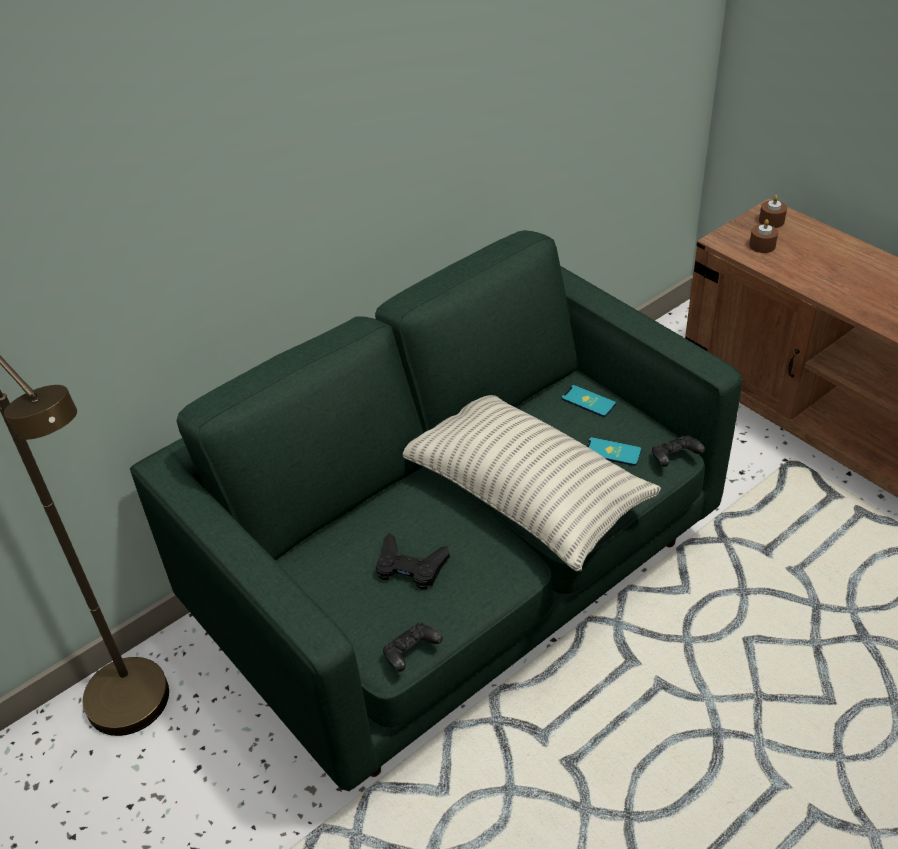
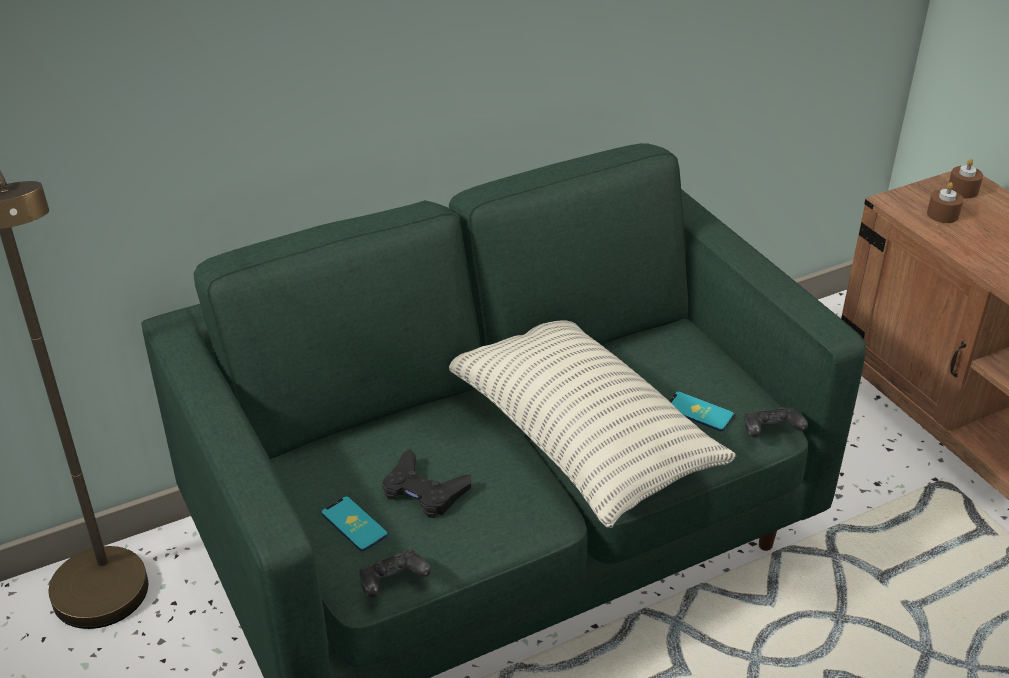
camera: 10 degrees right, 5 degrees down
phone [562,385,616,417] -> phone moved to [321,496,388,551]

